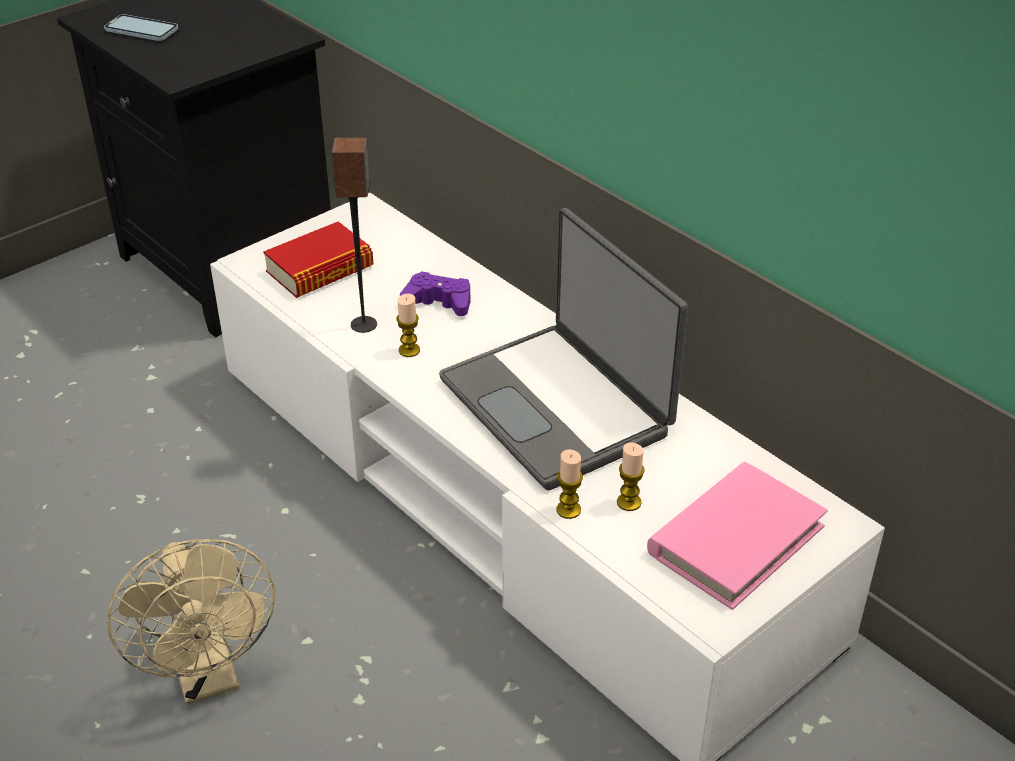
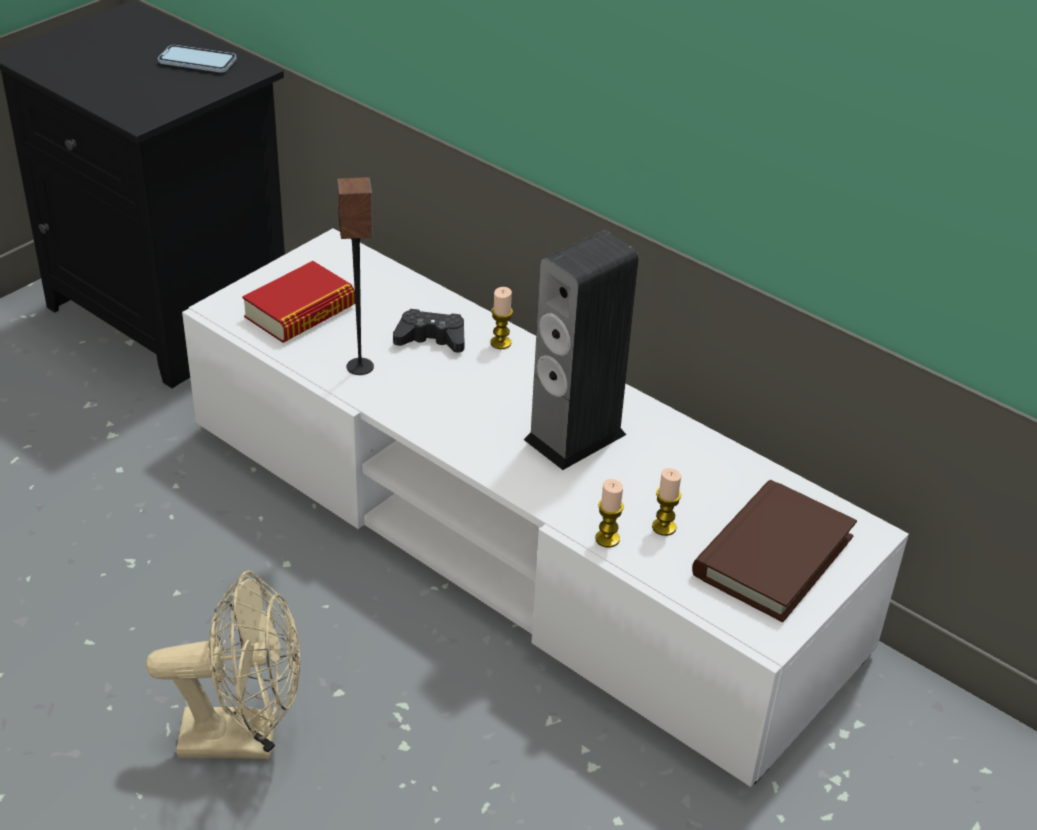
camera: 10 degrees left, 0 degrees up
phone [104,14,179,41] -> phone moved to [158,45,237,73]
beige fan [107,539,275,705] -> beige fan turned 60 degrees counterclockwise [146,570,300,759]
candle [396,294,420,357] -> candle moved to [490,287,513,349]
purple game controller [400,271,471,316] -> black game controller [393,309,464,353]
laptop [439,208,688,491] -> speaker [524,231,639,470]
pink book [647,462,828,610] -> brown book [692,480,857,622]

